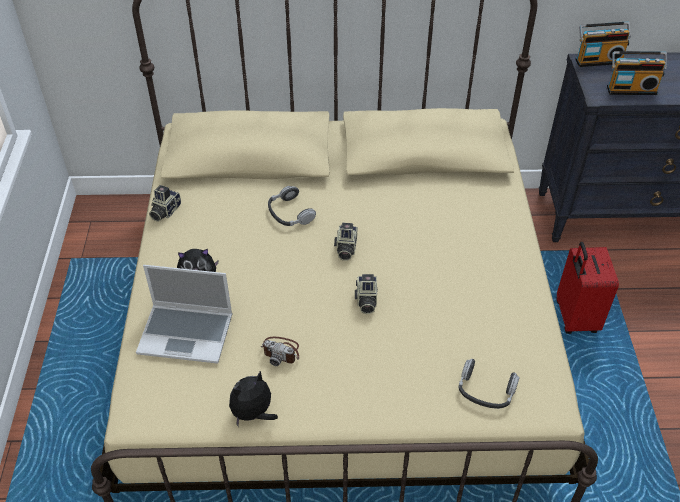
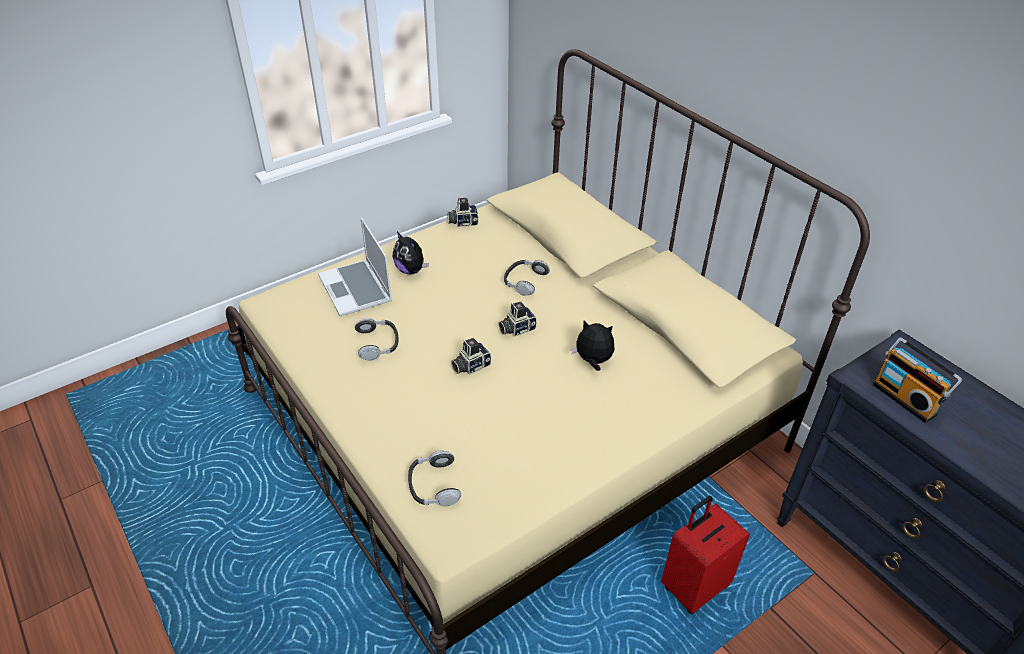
camera: 55 degrees right, 5 degrees down
plush toy [229,371,278,427] -> plush toy moved to [571,320,615,371]
camera [260,337,299,366] -> headphones [355,318,399,361]
radio [575,21,631,67] -> none

